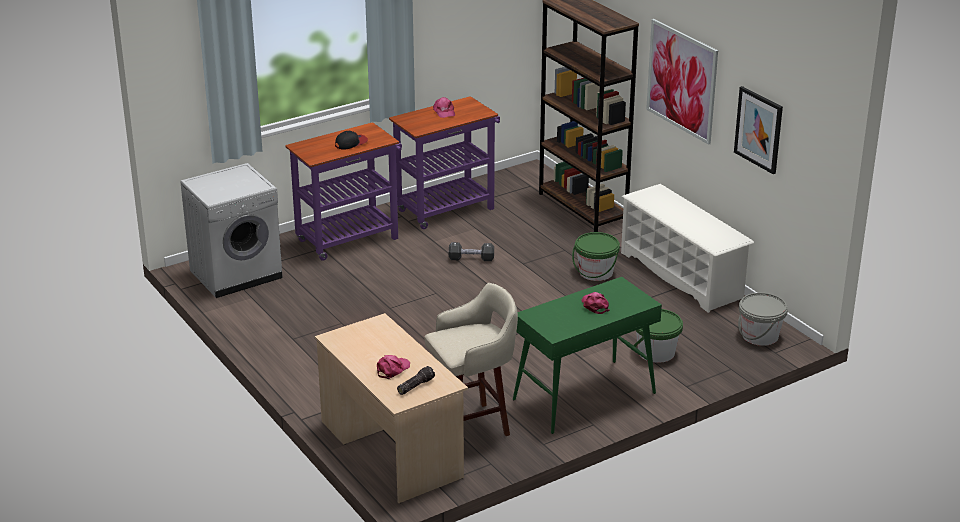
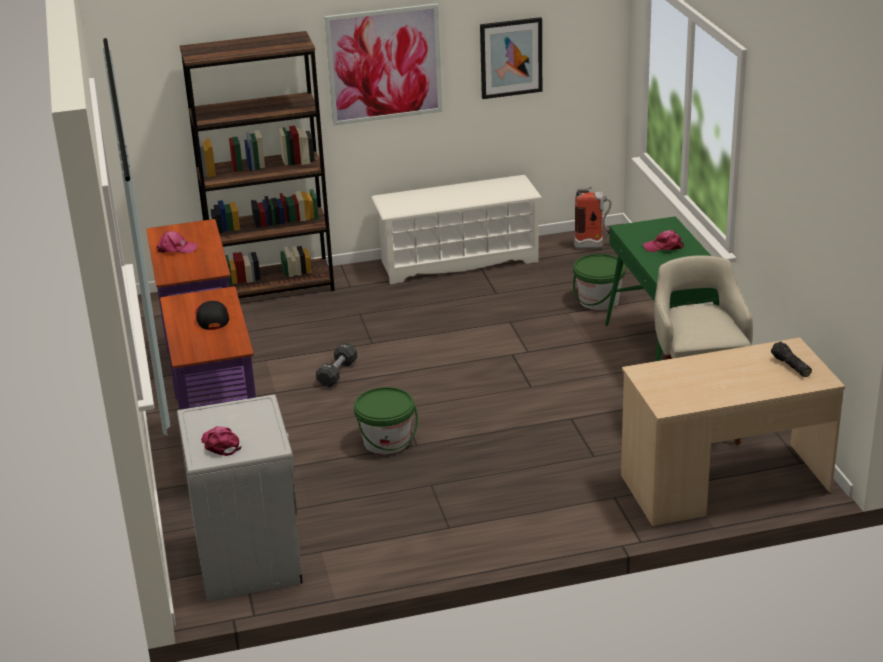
camera: 70 degrees left, 0 degrees up
pink cap [377,355,410,379] -> pink cap moved to [201,426,242,456]
green bucket [572,232,620,281] -> green bucket moved to [354,387,418,454]
grey bucket [738,293,788,346] -> fire extinguisher [574,187,611,249]

